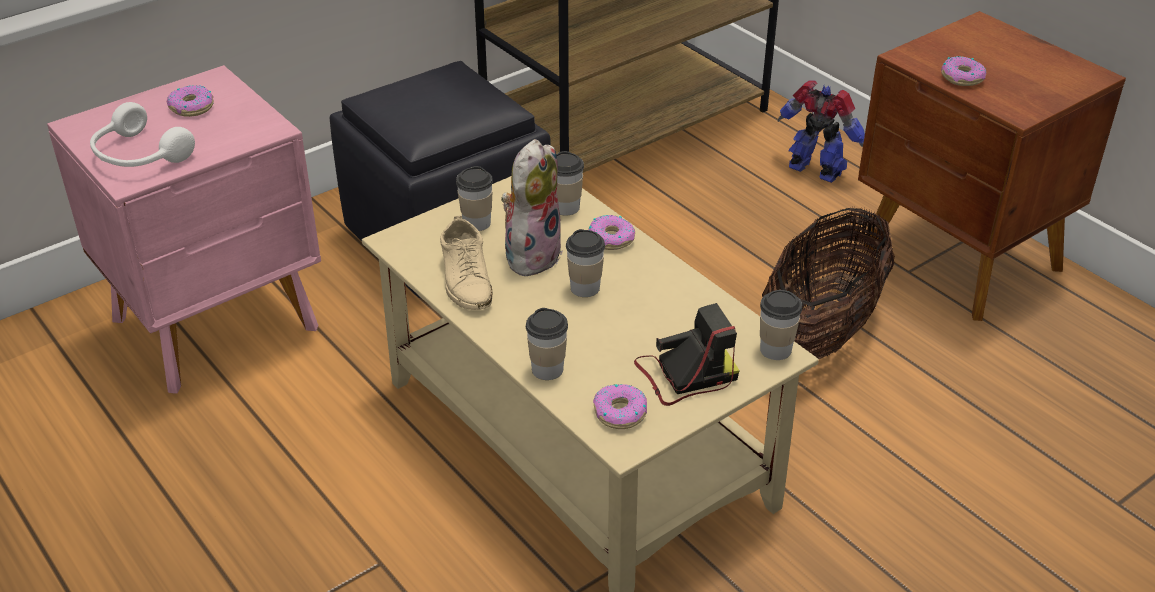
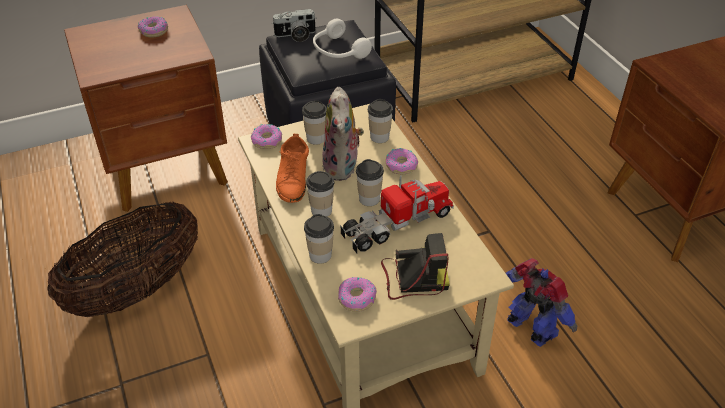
camera: 15 degrees right, 5 degrees up
pink nightstand [47,65,321,394] -> brown nightstand [64,5,228,212]
white headphones [90,102,195,167] -> white headphones moved to [313,19,372,59]
beige shoe [440,215,493,310] -> orange shoe [276,134,309,203]
plush toy [501,139,563,279] -> plush toy turned 135 degrees clockwise [322,87,364,181]
cup [760,290,802,360] -> cup moved to [306,171,334,217]
basket [762,208,895,359] -> basket moved to [47,202,198,317]
toy robot [778,81,865,183] -> toy robot moved to [506,258,577,347]
donut [941,56,986,86] -> donut moved to [251,124,282,149]
none -> camera [272,9,316,42]
none -> toy truck [340,175,454,253]

